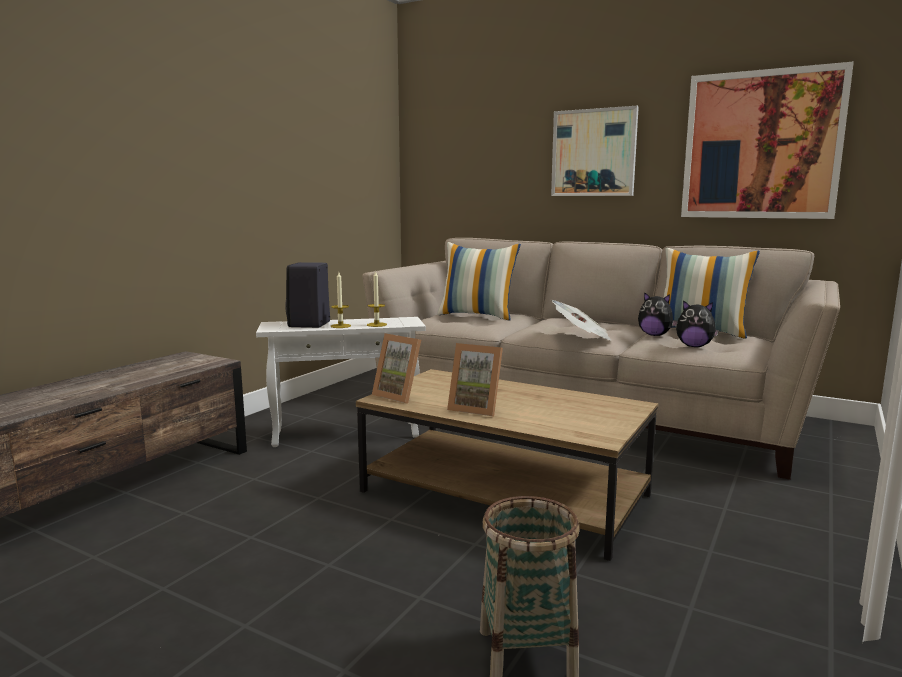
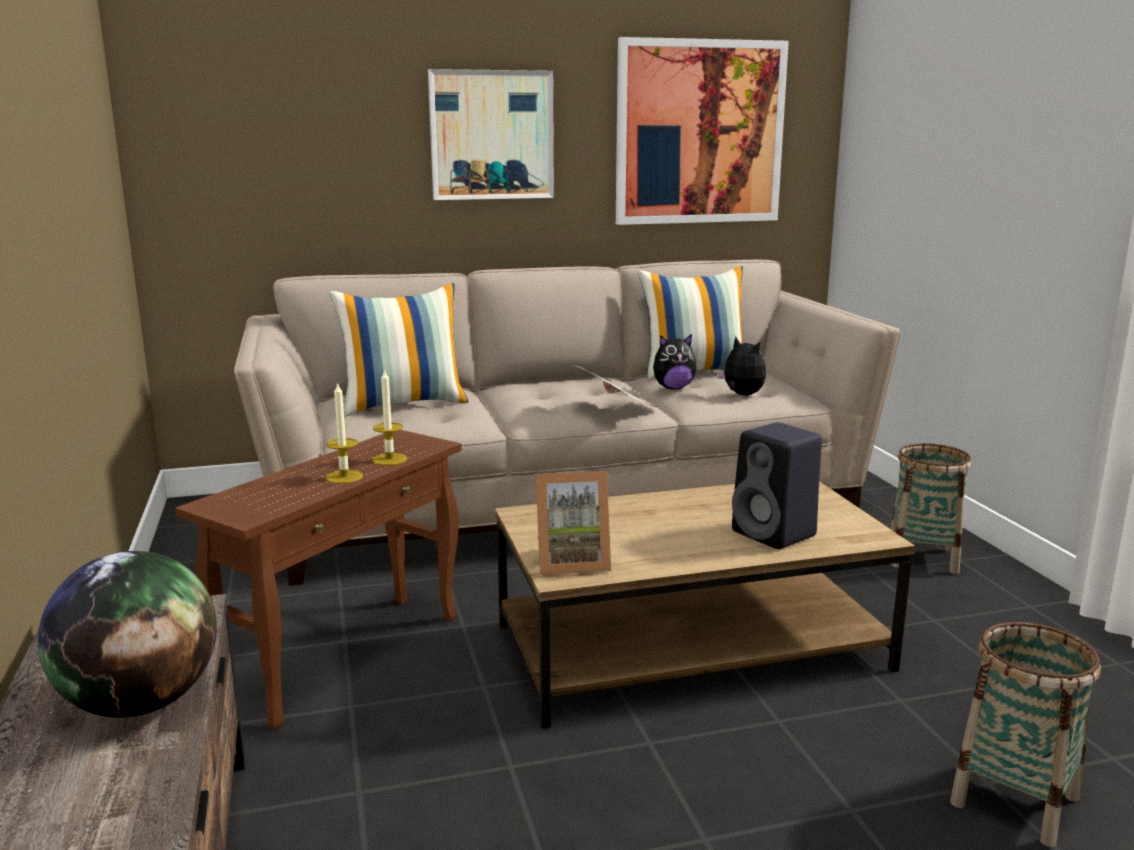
camera: 45 degrees left, 5 degrees up
white side table [256,317,426,447] -> brown side table [175,430,462,729]
black speaker [285,262,330,328] -> black speaker moved to [732,422,822,549]
picture frame [447,343,503,416] -> none
plush toy [676,300,719,347] -> plush toy turned 105 degrees counterclockwise [717,336,766,395]
none -> globe [38,551,217,718]
none -> basket [891,443,972,574]

